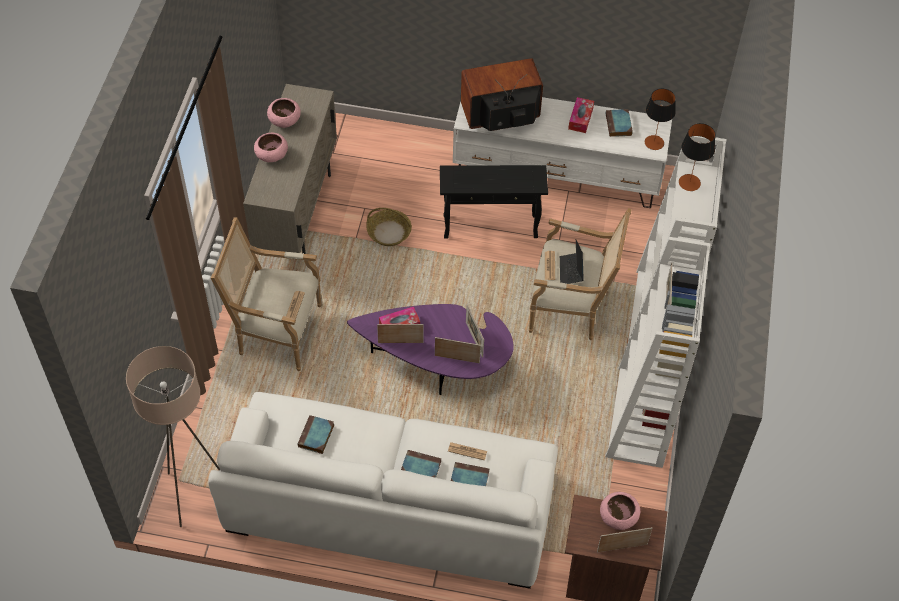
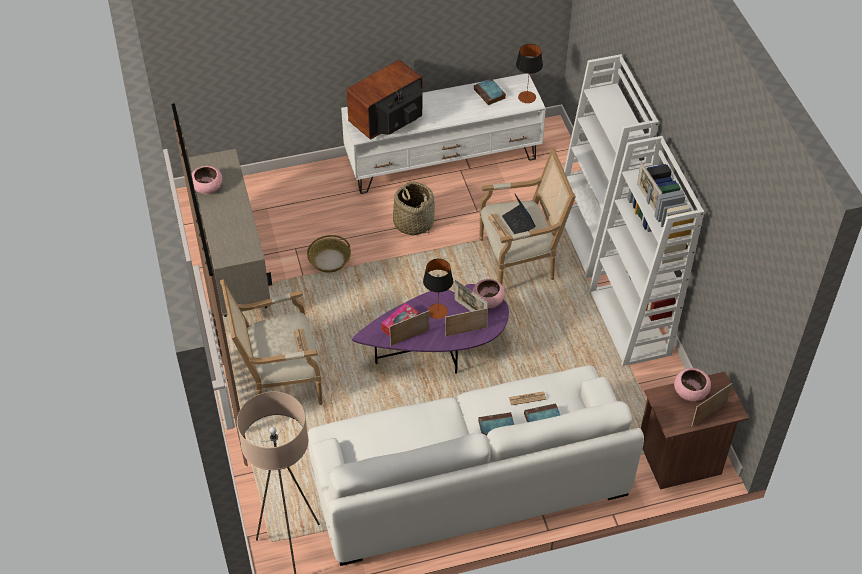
camera: 25 degrees left, 5 degrees down
pink bowl [254,133,288,162] -> pink bowl moved to [473,279,505,308]
book [297,415,334,454] -> none
black side table [440,165,548,239] -> basket [393,182,435,235]
tissue box [568,97,594,133] -> none
table lamp [679,123,715,191] -> table lamp moved to [423,259,453,319]

